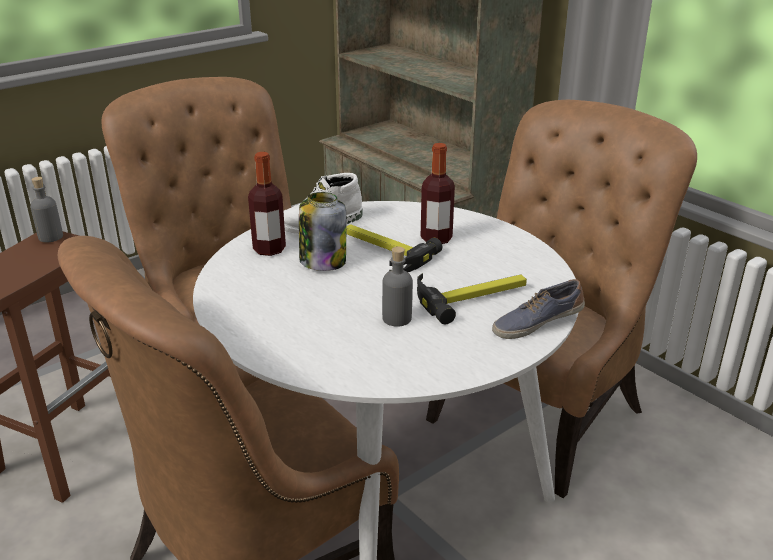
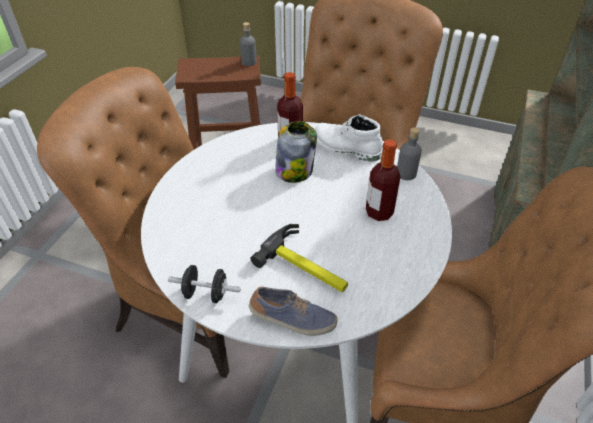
camera: 60 degrees right, 15 degrees up
hammer [346,224,442,272] -> none
grey bottle [382,247,413,327] -> grey bottle moved to [397,127,422,180]
shoe [492,279,585,339] -> shoe turned 150 degrees clockwise [249,286,337,336]
none -> black dumbbell [168,265,241,303]

